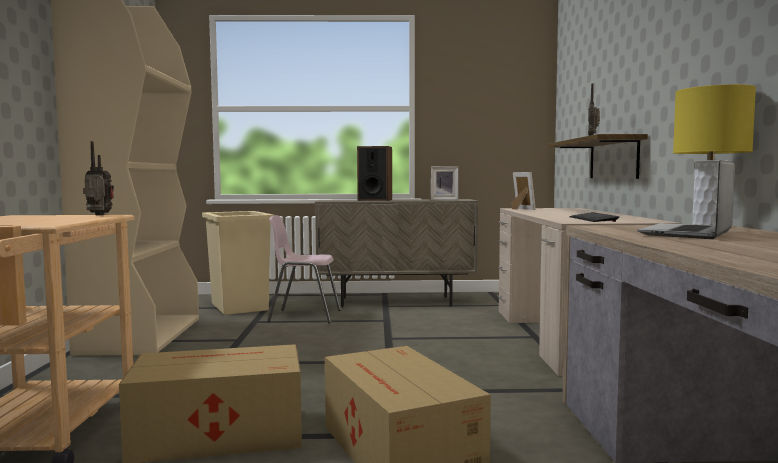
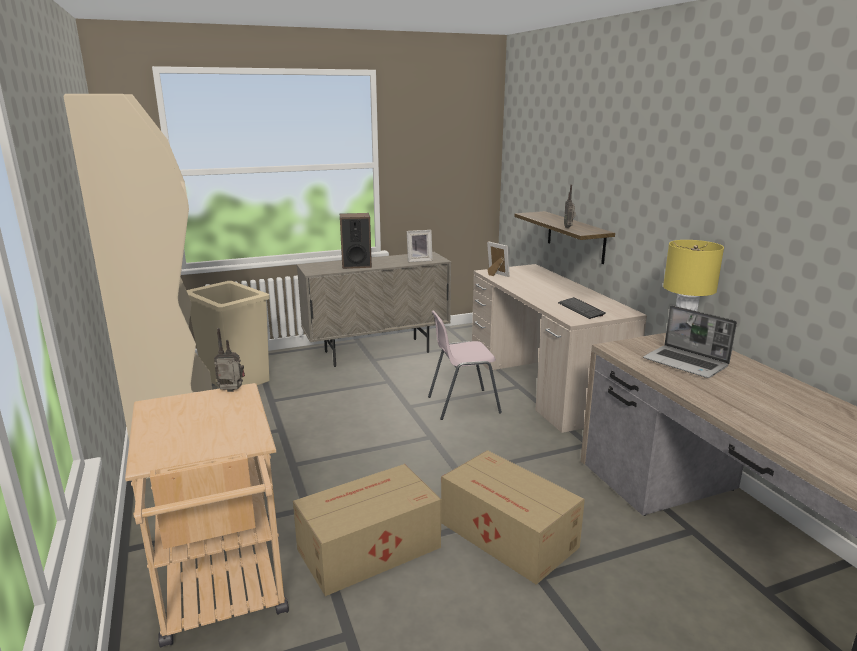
camera: 20 degrees left, 15 degrees up
pink chair [267,215,341,323] -> pink chair moved to [428,310,502,420]
laptop [637,160,735,239] -> laptop turned 60 degrees counterclockwise [643,305,737,378]

